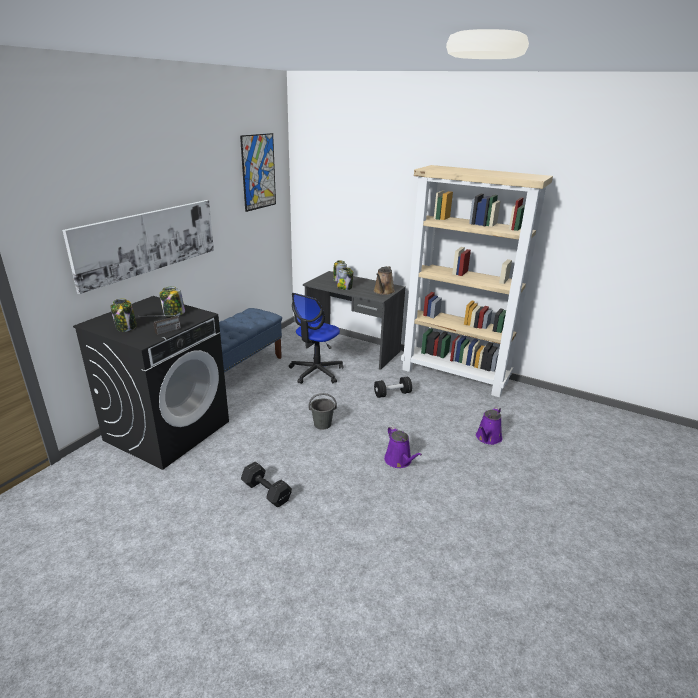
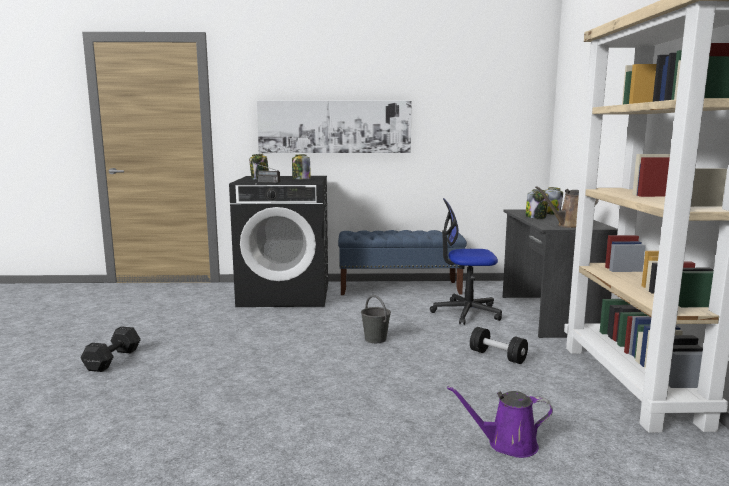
camera: 60 degrees right, 15 degrees down
picture [240,133,276,212] -> none
black dumbbell [241,461,292,507] -> black dumbbell moved to [81,327,141,372]
purple watering can [384,426,422,468] -> none

